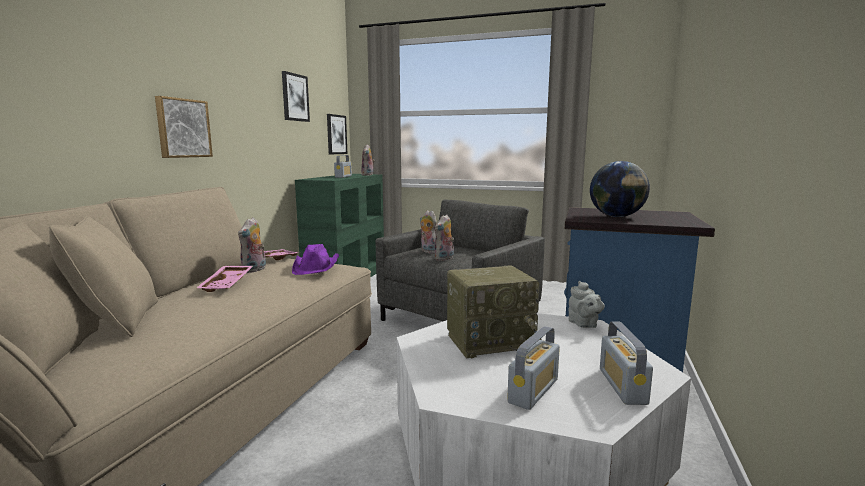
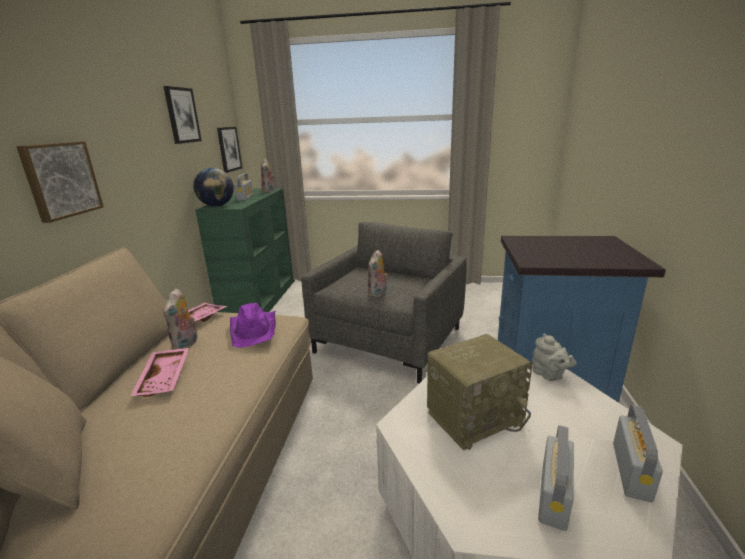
camera: 10 degrees left, 10 degrees up
plush toy [420,210,437,254] -> none
globe [590,161,650,217] -> globe moved to [193,168,234,207]
radio [600,321,653,405] -> radio turned 150 degrees counterclockwise [613,405,663,502]

